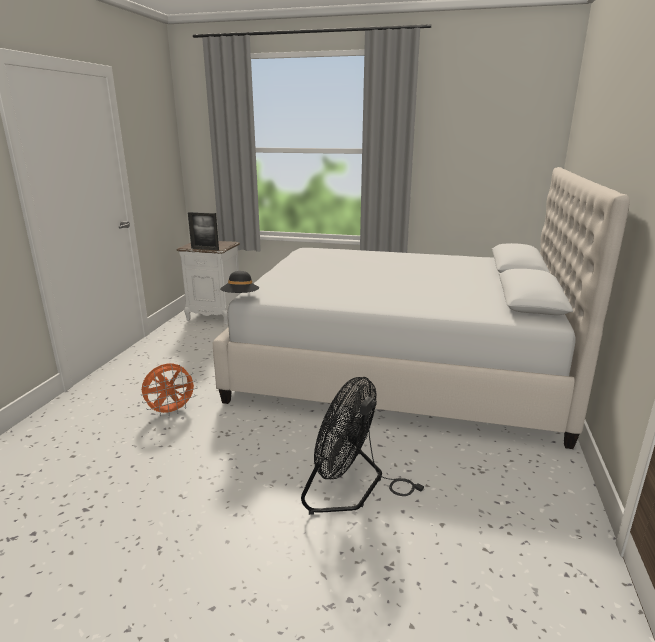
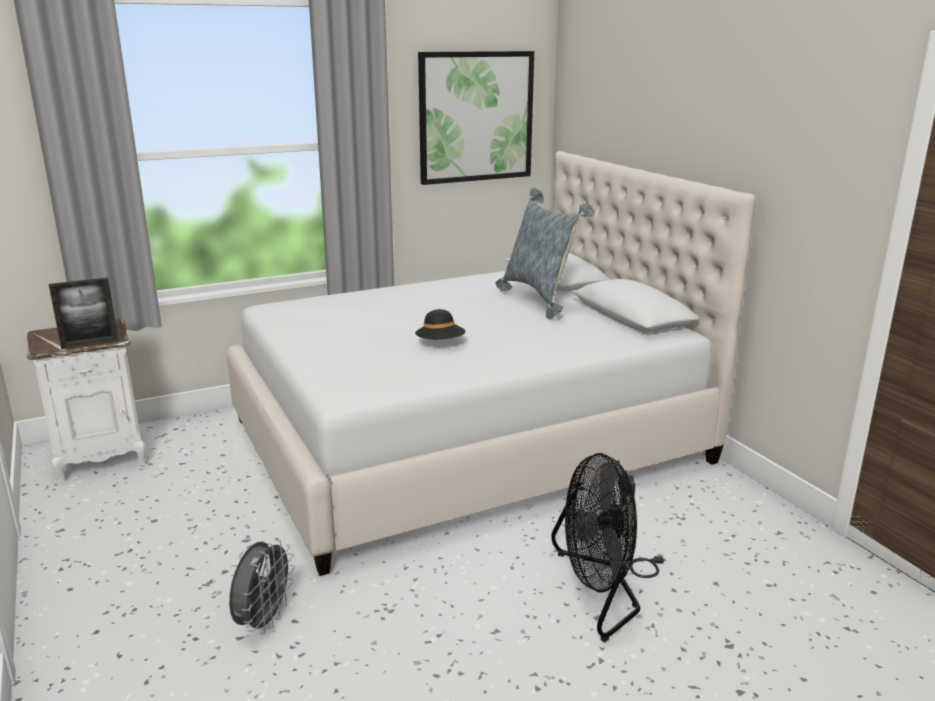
camera: 40 degrees left, 0 degrees up
orange fan [141,364,198,416] -> grey fan [229,539,295,634]
black hat [220,271,259,293] -> black hat moved to [415,309,466,339]
none -> picture [418,51,534,185]
none -> pillow [495,187,595,319]

